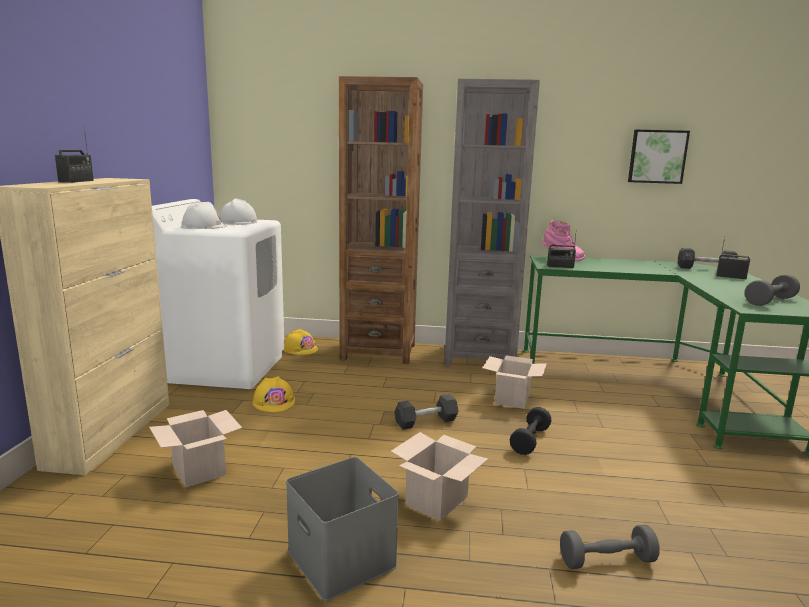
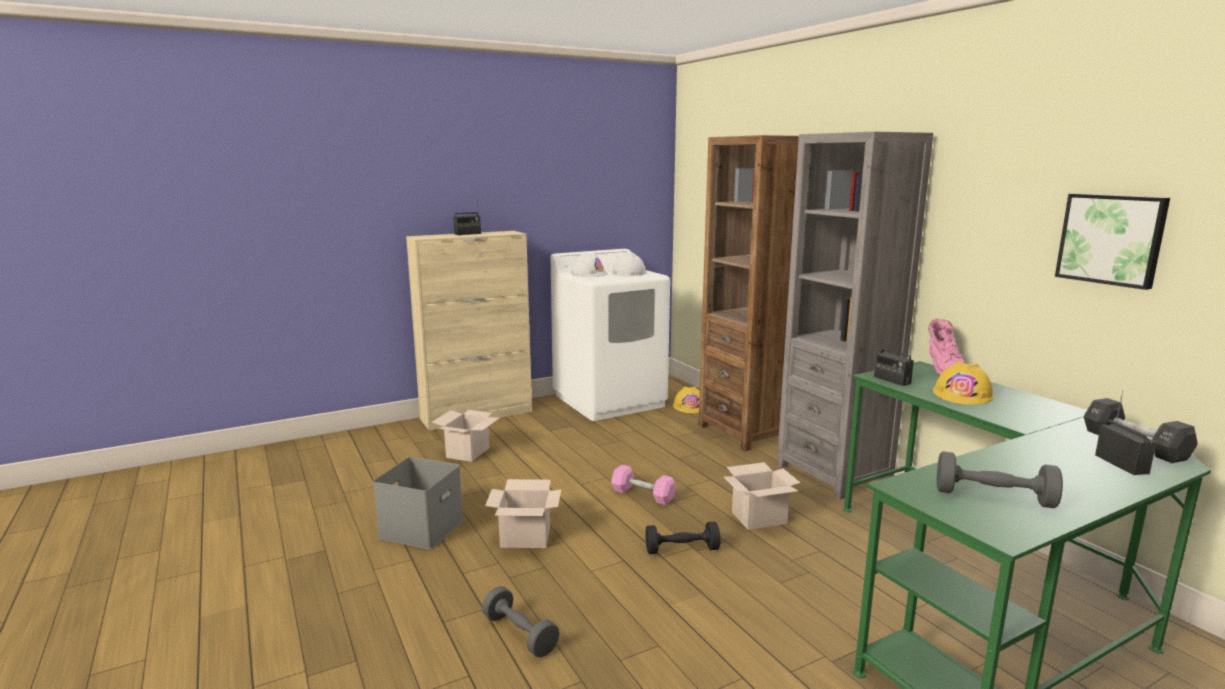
camera: 55 degrees right, 0 degrees up
yellow hard hat [253,376,296,412] -> yellow hard hat moved to [933,361,993,405]
black dumbbell [394,394,459,430] -> pink dumbbell [611,465,676,505]

